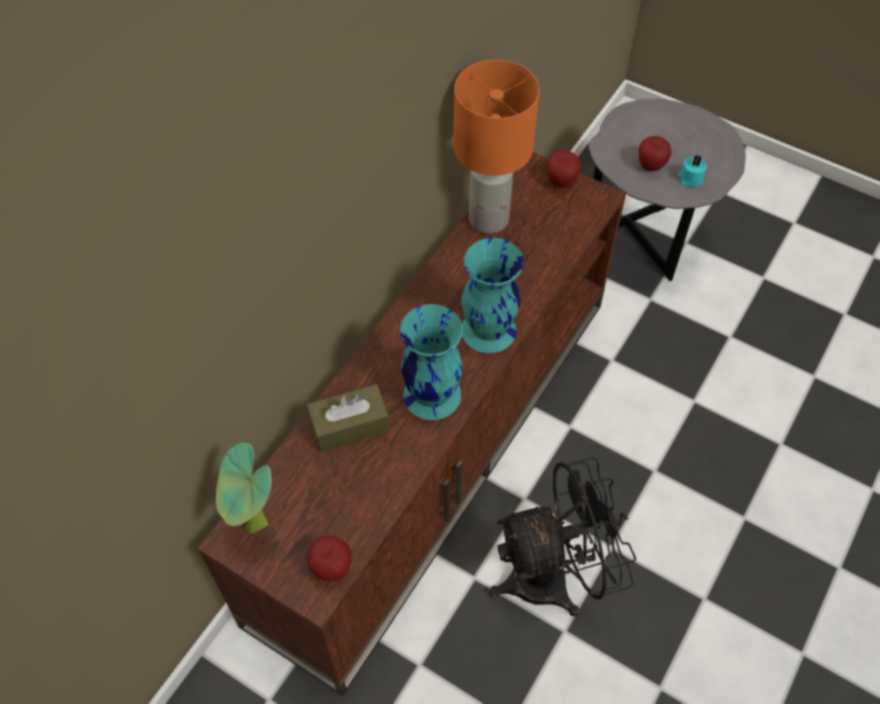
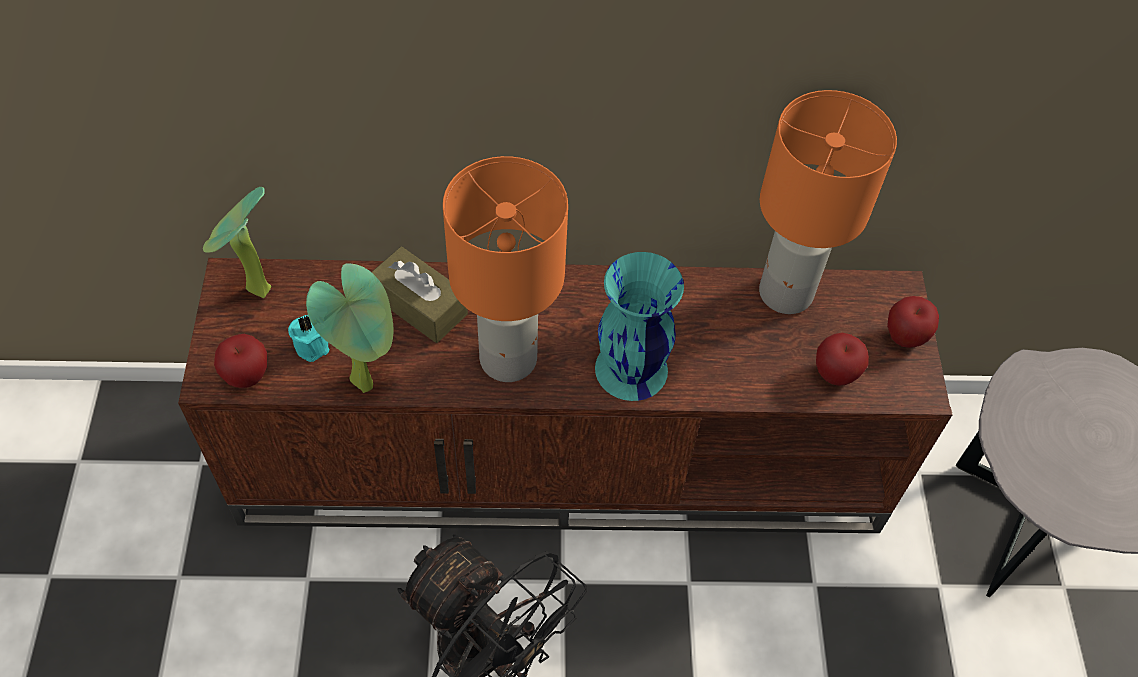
camera: 55 degrees right, 0 degrees up
turquoise vase [400,304,463,420] -> orange table lamp [443,156,568,382]
apple [639,136,672,171] -> apple moved to [816,333,869,386]
turquoise candle [678,155,707,187] -> turquoise candle moved to [288,315,329,362]
none -> potted plant [306,263,393,393]

